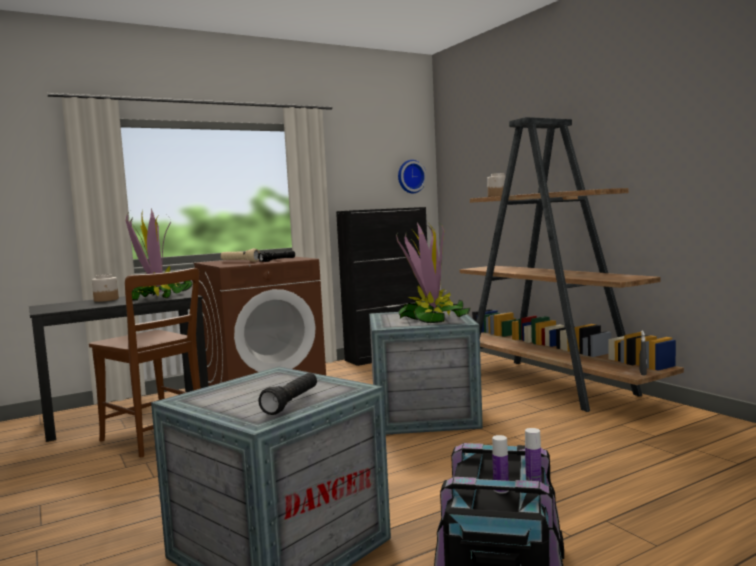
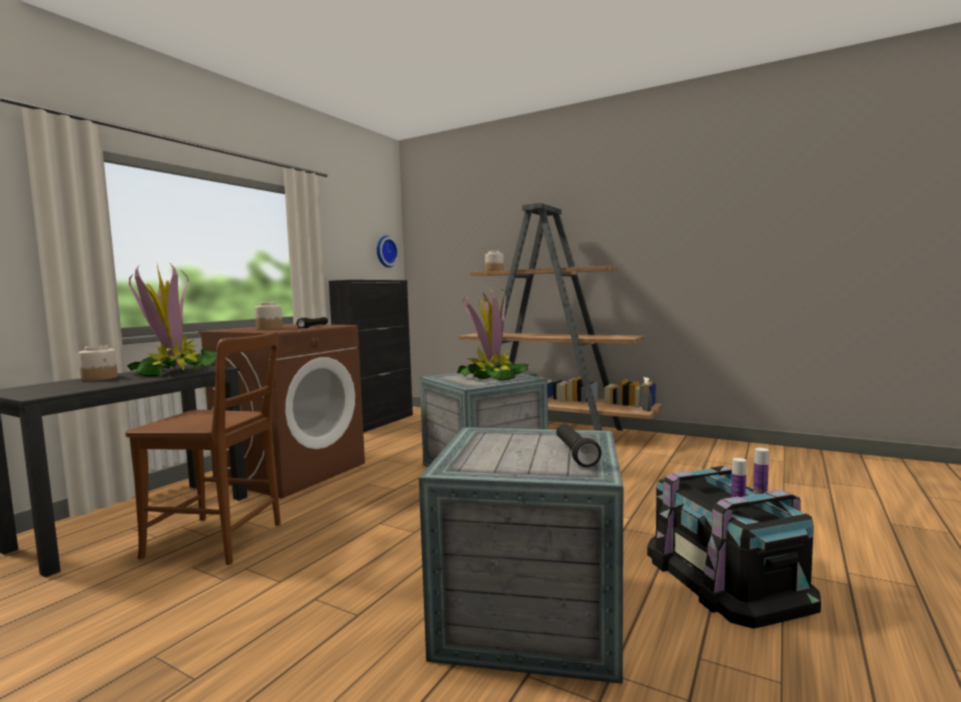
camera: 30 degrees left, 0 degrees up
beige flashlight [221,249,260,262] -> jar [255,302,283,330]

